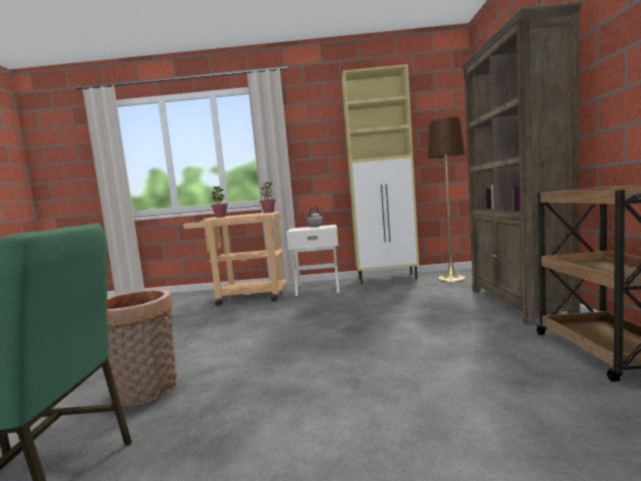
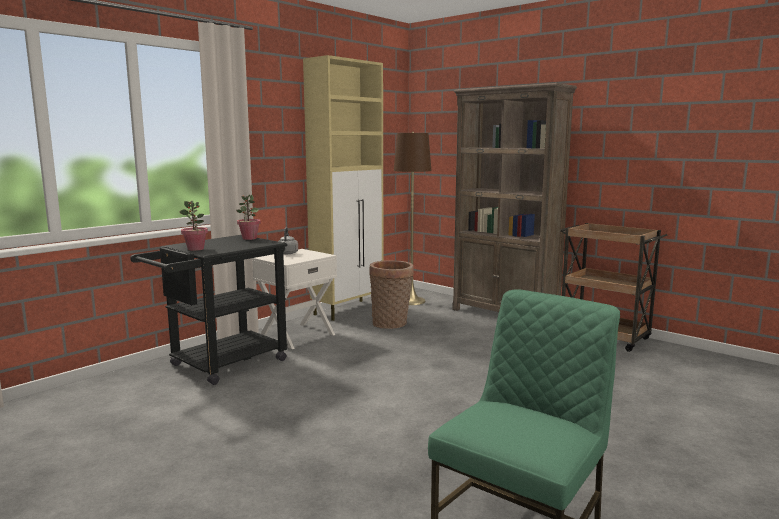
camera: 50 degrees left, 5 degrees up
basket [107,289,177,406] -> basket moved to [369,260,414,329]
beige cart [183,212,286,306] -> black cart [130,235,287,385]

